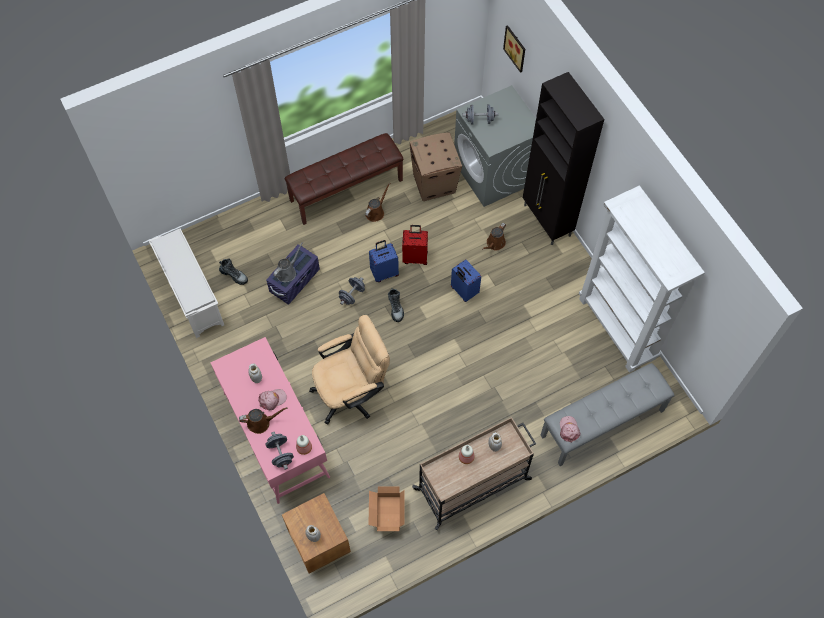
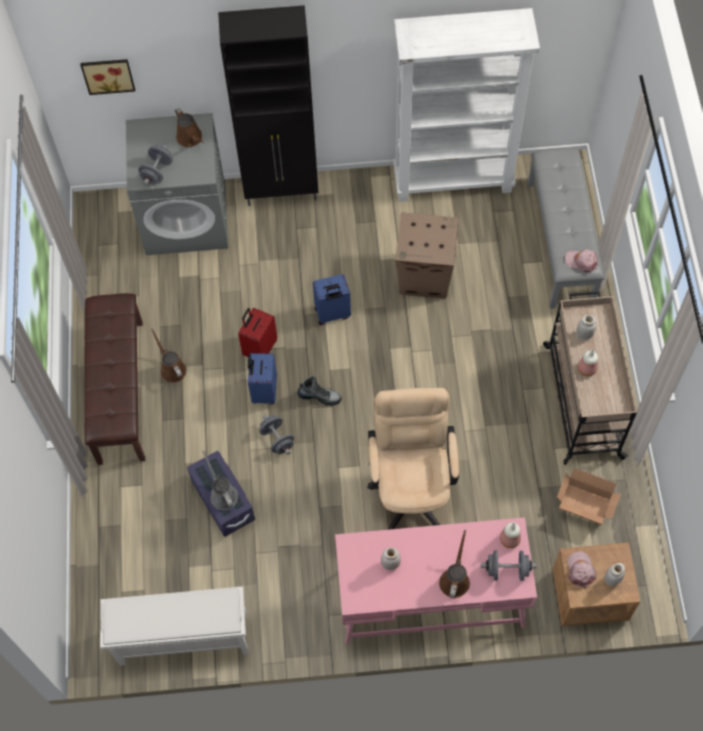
camera: 65 degrees left, 0 degrees up
boot [219,259,248,285] -> none
pink cap [258,389,287,410] -> pink cap moved to [568,551,597,588]
cardboard box [410,132,462,201] -> cardboard box moved to [395,212,458,298]
brown watering can [482,223,506,251] -> brown watering can moved to [175,108,204,147]

